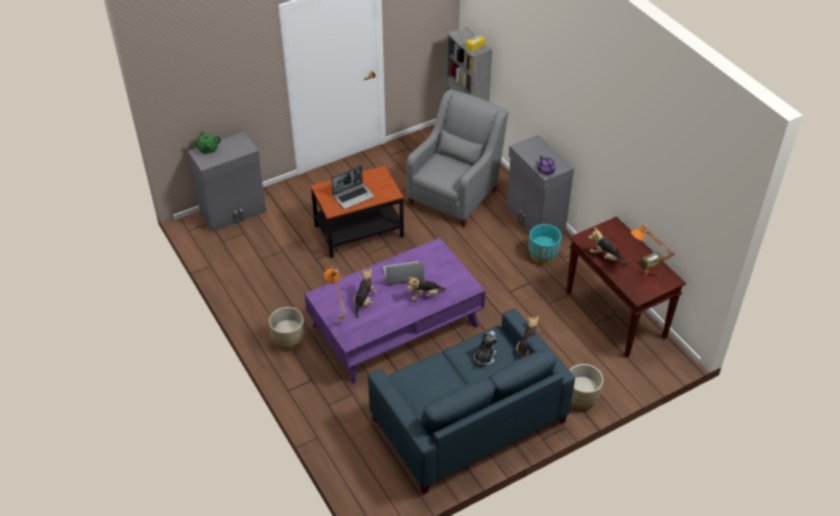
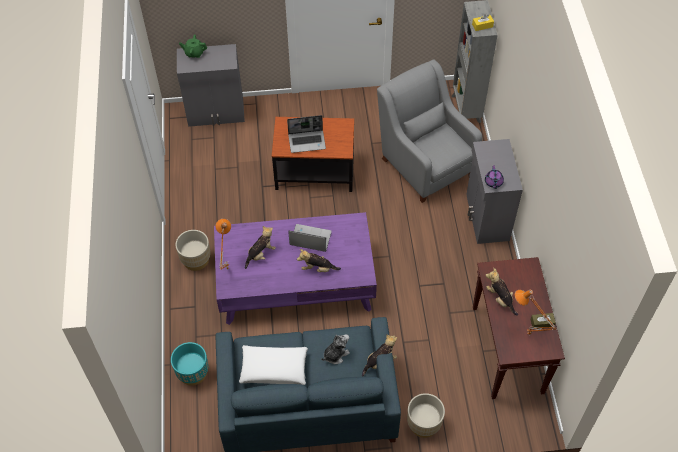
camera: 25 degrees right, 10 degrees up
grey armchair [407,89,508,227] -> grey armchair turned 90 degrees counterclockwise [377,60,483,203]
turquoise planter [529,224,562,265] -> turquoise planter moved to [171,342,208,386]
none -> white pillow [239,345,308,385]

